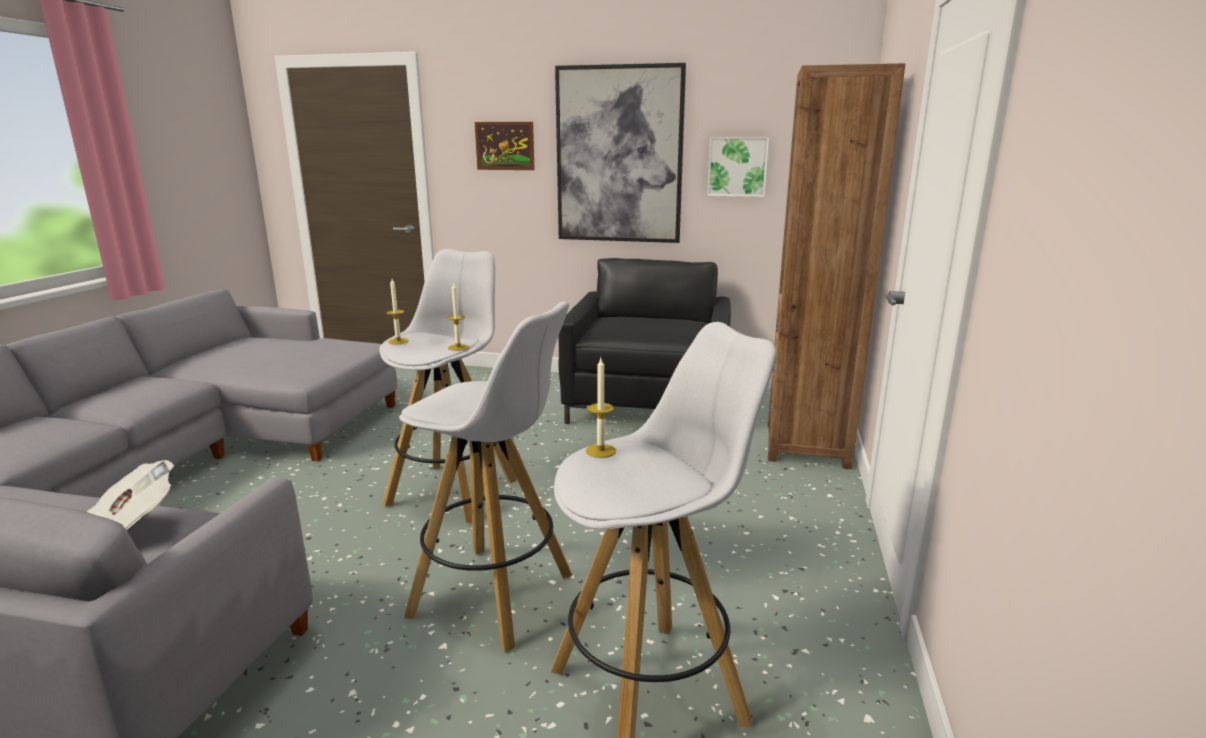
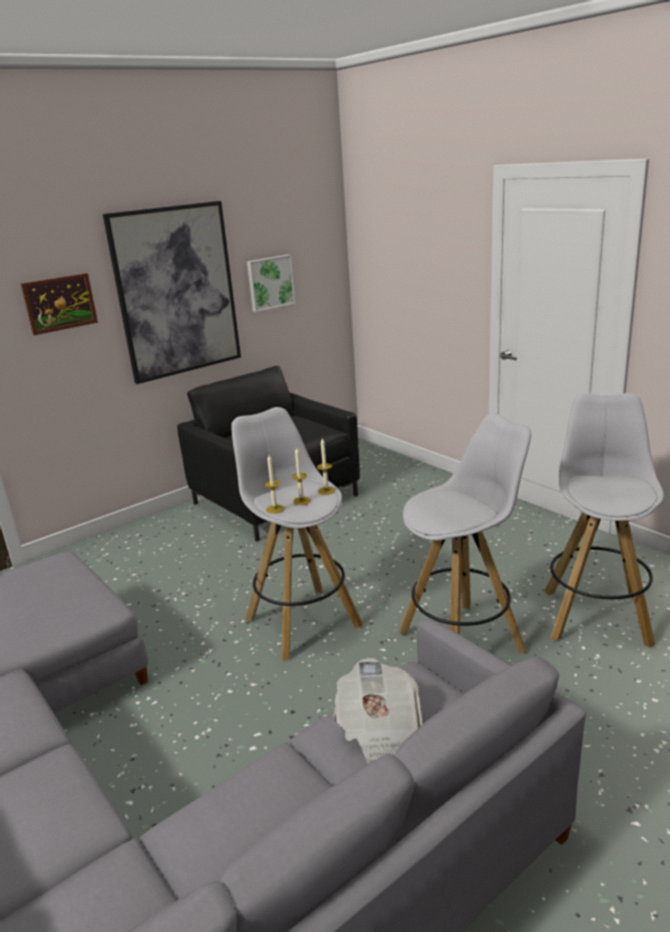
camera: 50 degrees left, 5 degrees up
candle [586,358,616,458] -> candle moved to [292,447,311,505]
brown bookcase [768,63,905,469] -> none

